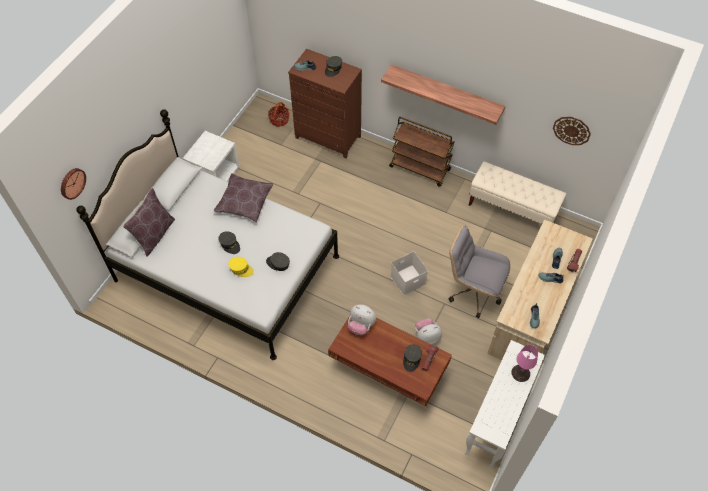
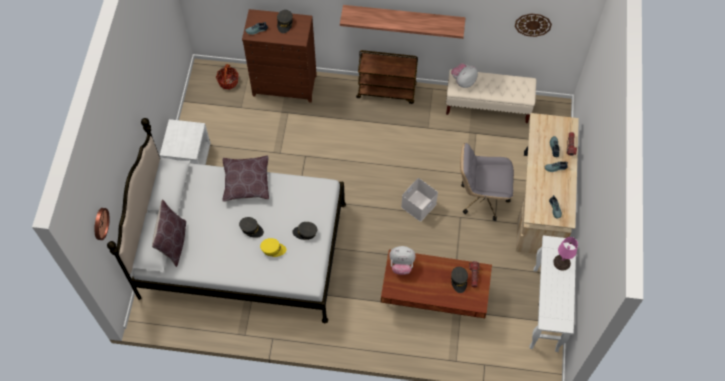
camera: 20 degrees left, 5 degrees up
plush toy [415,318,442,345] -> plush toy moved to [451,63,478,88]

